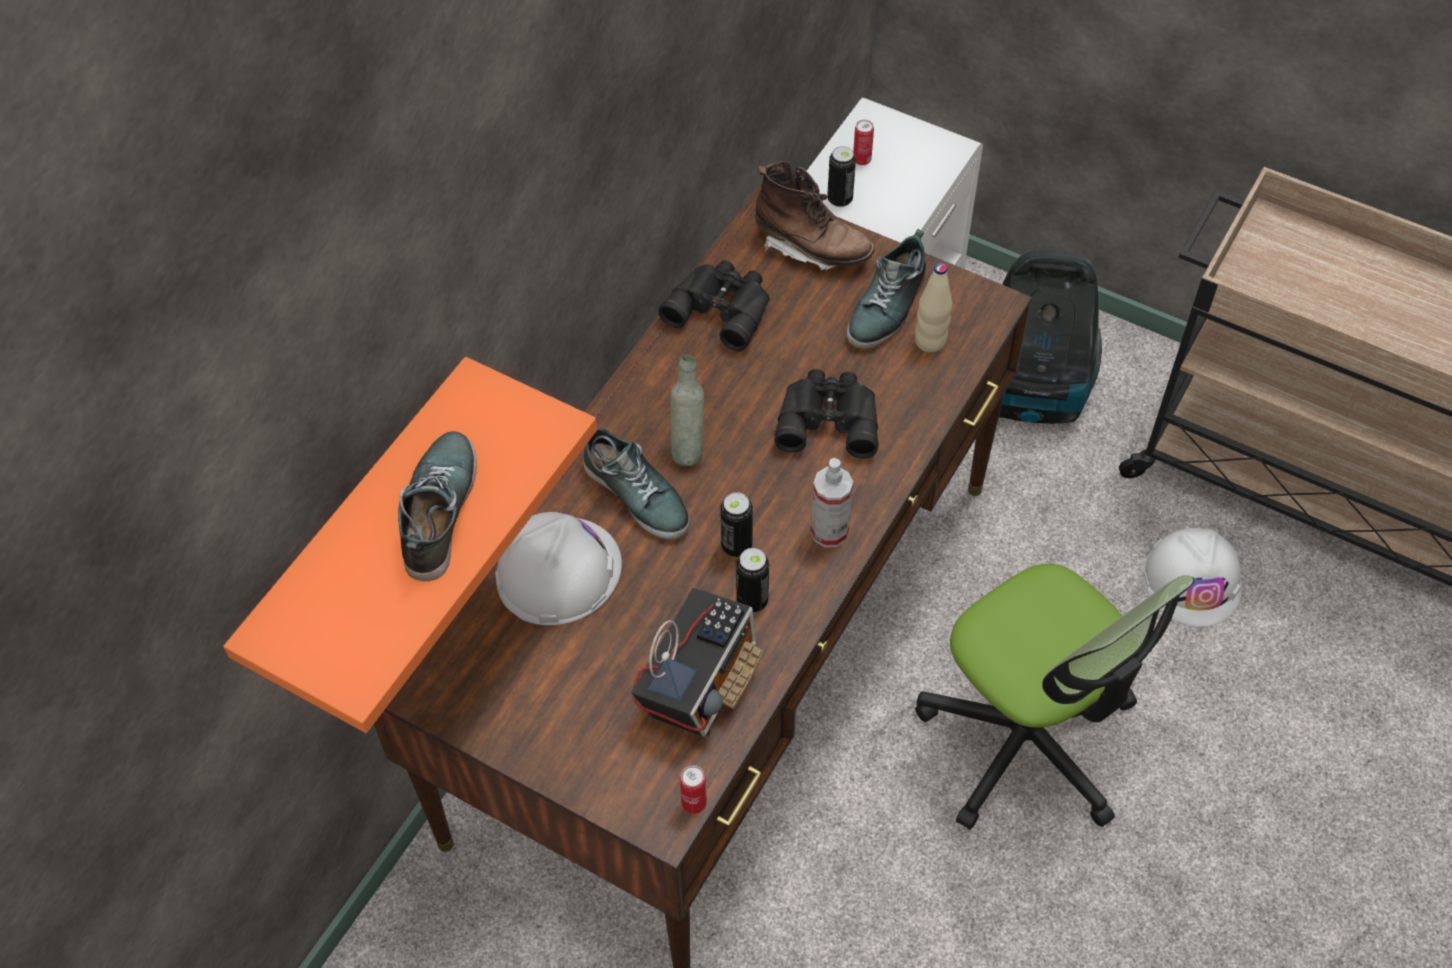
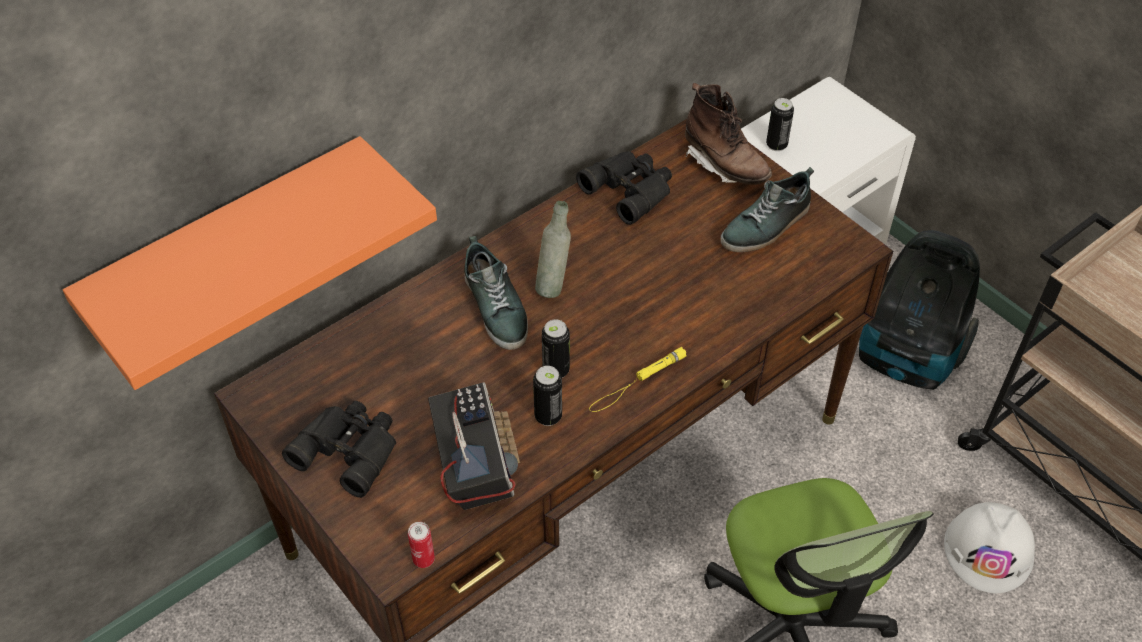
camera: 20 degrees right, 5 degrees down
shoe [398,431,477,581] -> none
white hard hat [495,512,622,625] -> none
radio [631,588,763,737] -> radio turned 60 degrees counterclockwise [428,382,520,510]
black binoculars [774,369,879,458] -> black binoculars moved to [282,401,396,498]
spray bottle [811,458,853,548] -> yellow flashlight [589,347,687,412]
can [853,119,874,165] -> none
beige bottle [915,263,952,352] -> none

